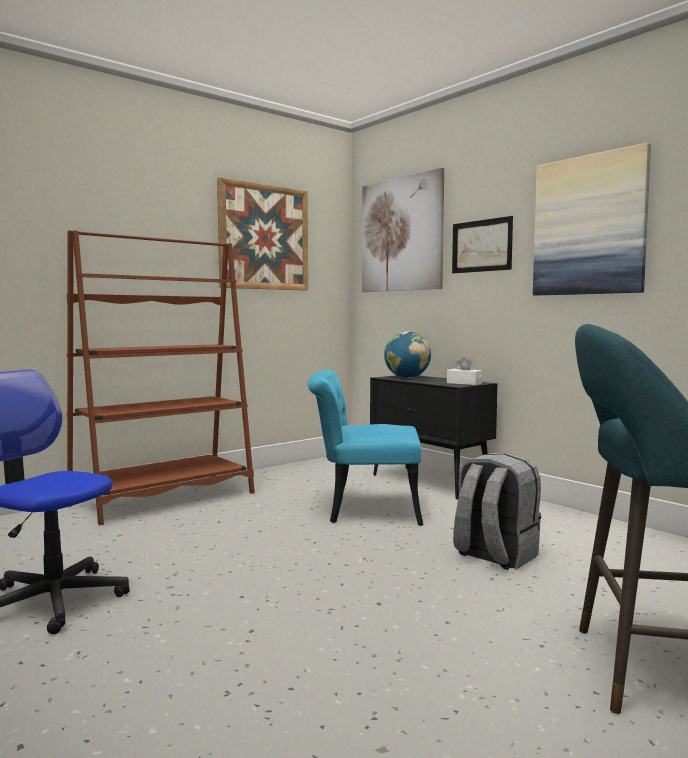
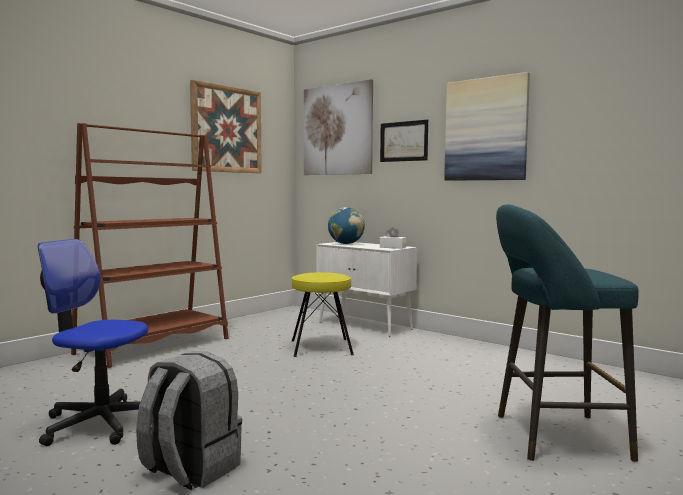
camera: 10 degrees left, 0 degrees up
turquoise chair [307,369,423,526] -> yellow stool [292,272,354,357]
black cabinet [370,375,497,500] -> white cabinet [316,242,417,337]
grey backpack [453,453,541,570] -> grey backpack moved to [136,352,242,490]

